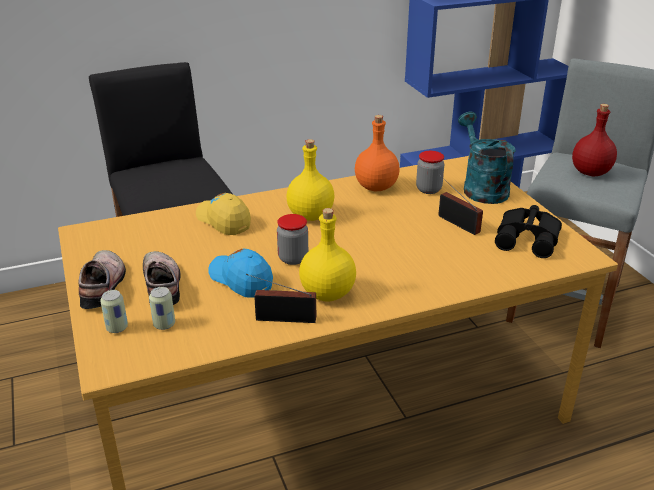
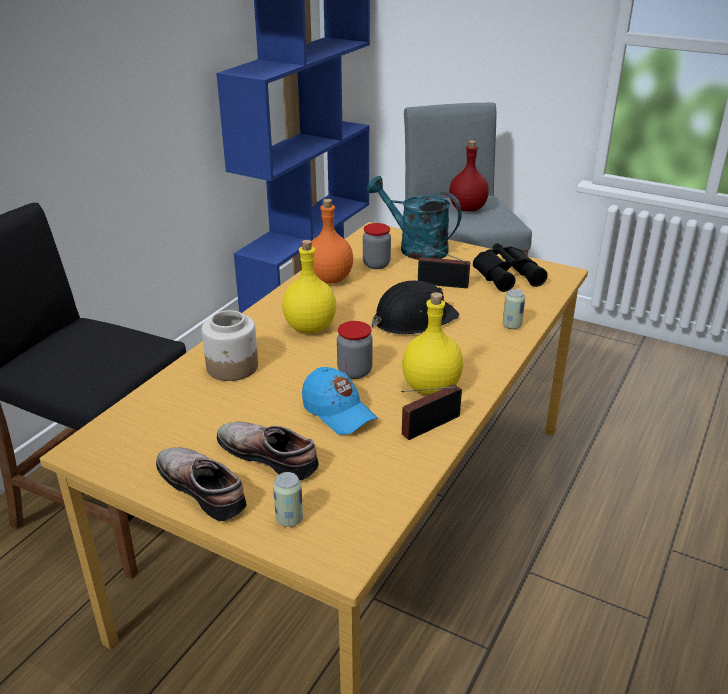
camera: 40 degrees left, 0 degrees up
can [149,287,175,330] -> can moved to [503,289,525,329]
yellow cap [196,193,251,235] -> jar [202,310,258,381]
blue cap [208,249,273,298] -> blue cap turned 135 degrees counterclockwise [302,367,378,435]
none -> black hard hat [372,280,459,334]

